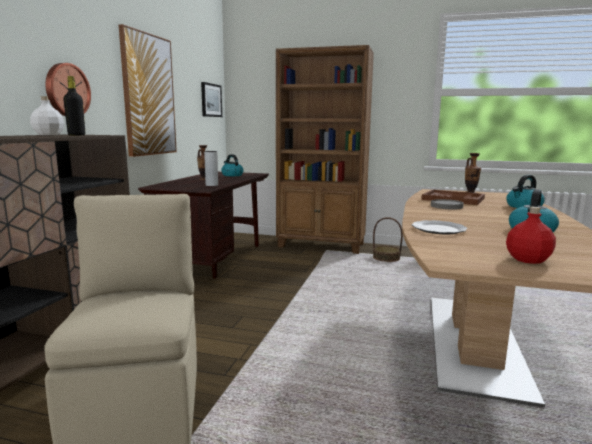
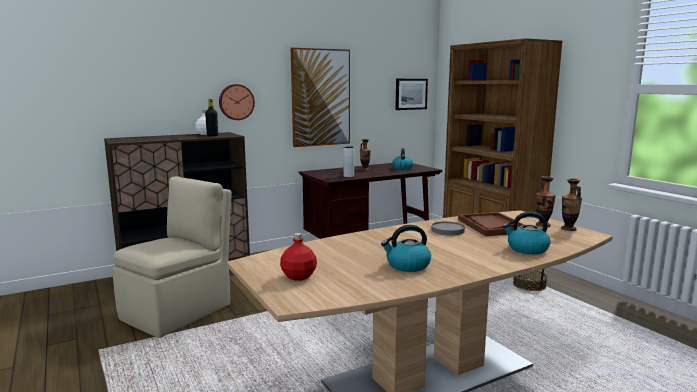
camera: 45 degrees right, 0 degrees up
plate [412,220,467,234] -> none
none -> vase [561,178,582,231]

